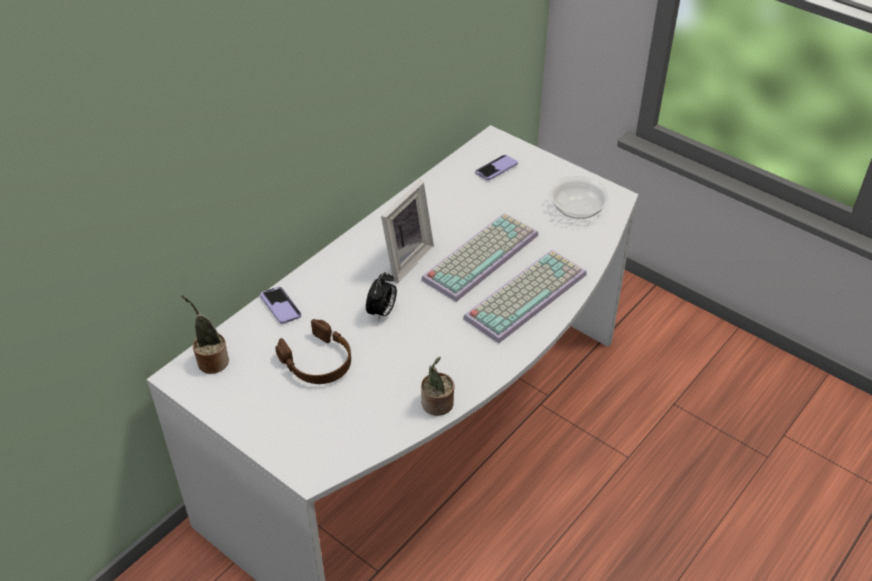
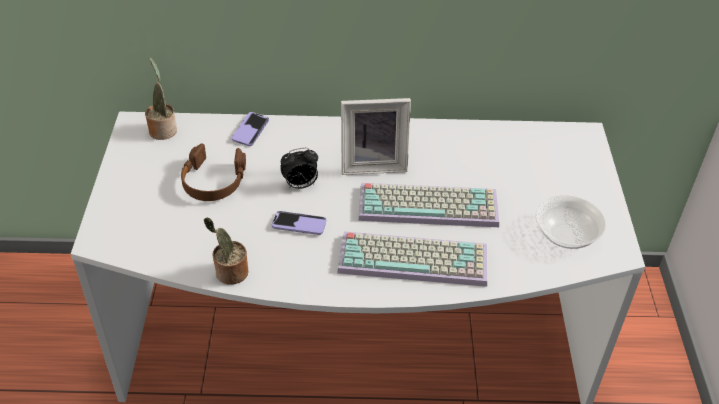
camera: 50 degrees right, 0 degrees up
phone [475,155,518,180] -> phone moved to [272,211,326,235]

